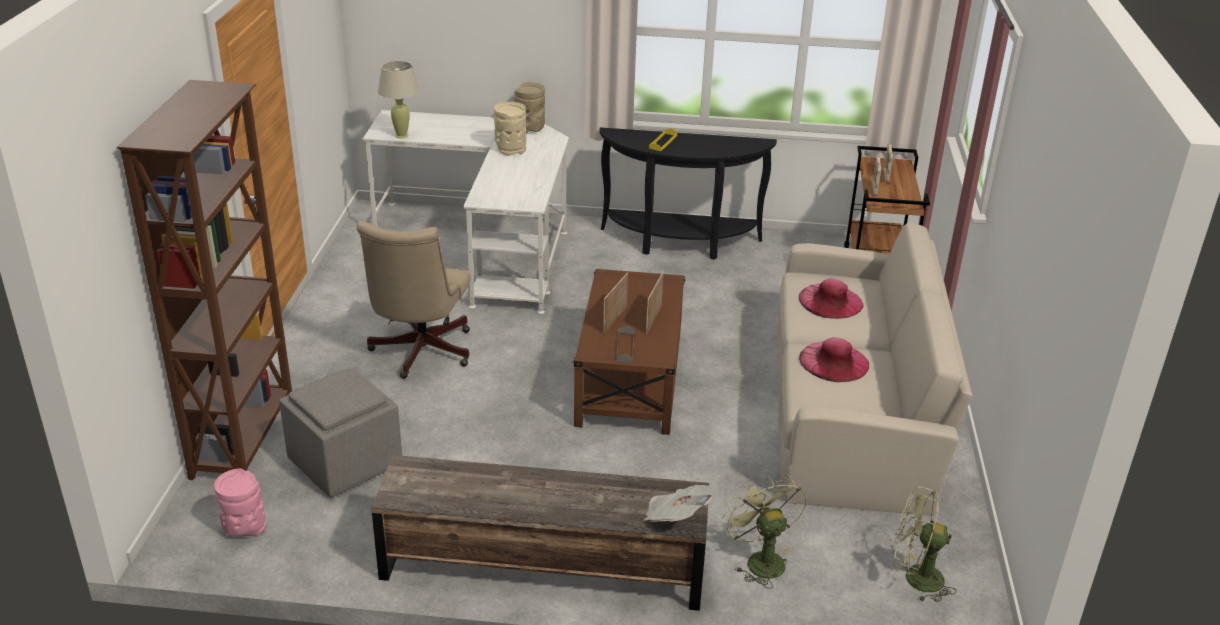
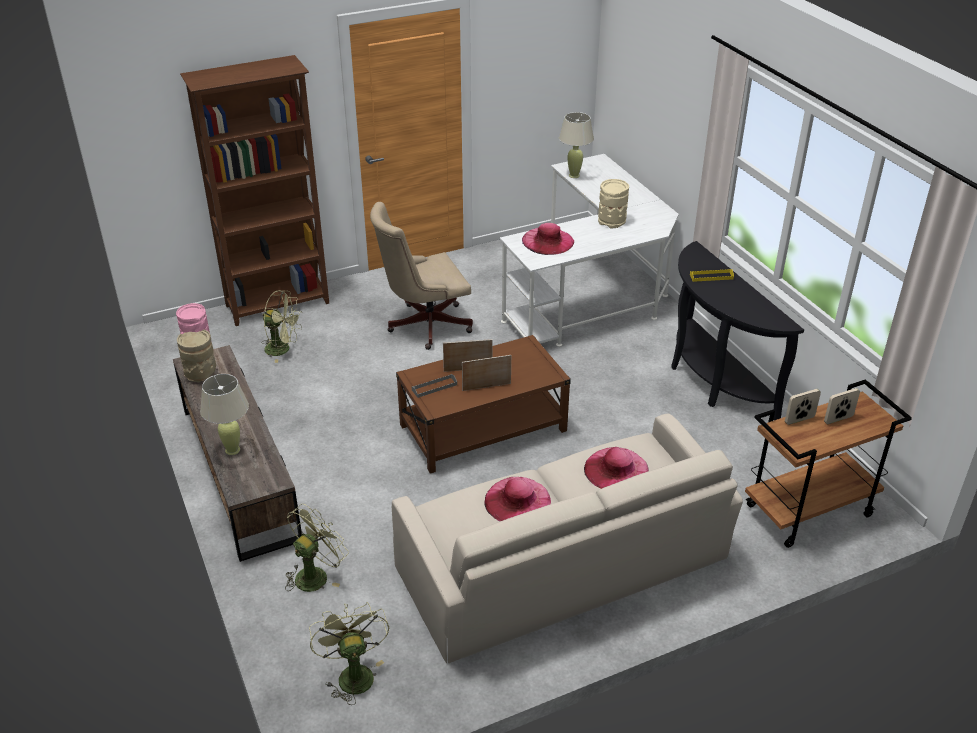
camera: 60 degrees right, 5 degrees up
grey ottoman [279,369,402,497] -> green fan [262,290,302,363]
beige vase [514,82,545,133] -> beige vase moved to [177,330,216,382]
newspaper [644,485,713,522] -> none
none -> beige table lamp [200,374,249,455]
none -> pink hat [522,223,574,255]

